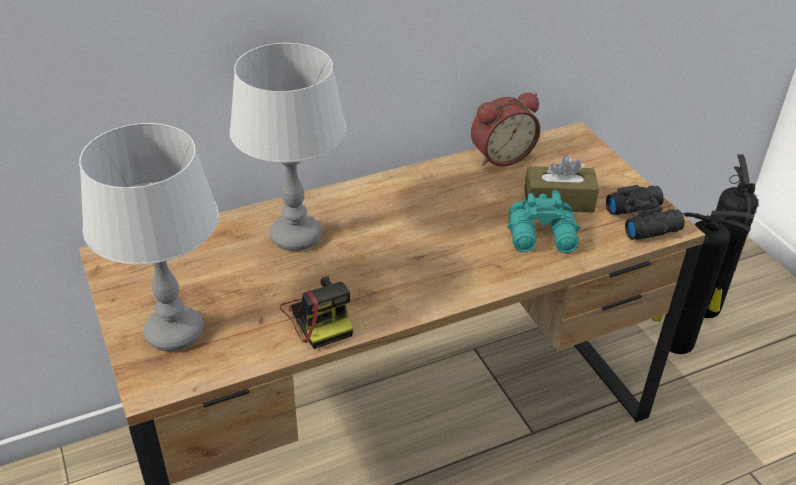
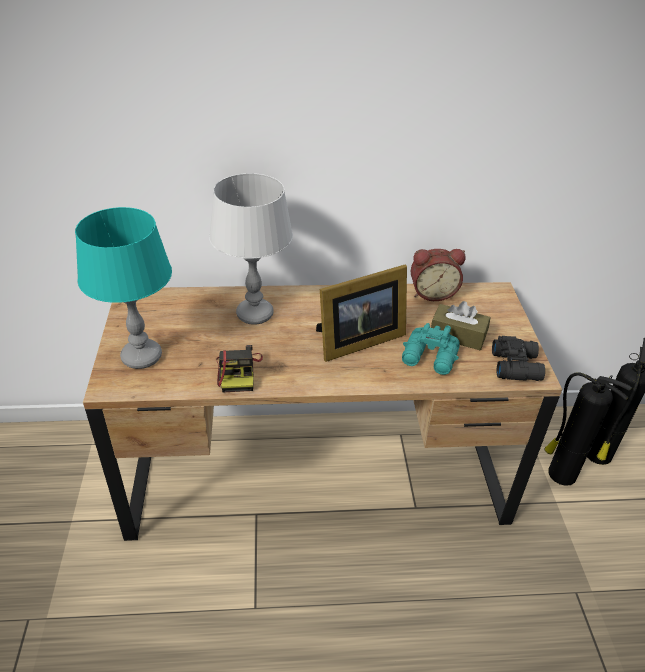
camera: 20 degrees right, 0 degrees up
grey table lamp [79,123,219,351] -> turquoise table lamp [75,207,172,369]
none -> picture frame [316,265,407,362]

